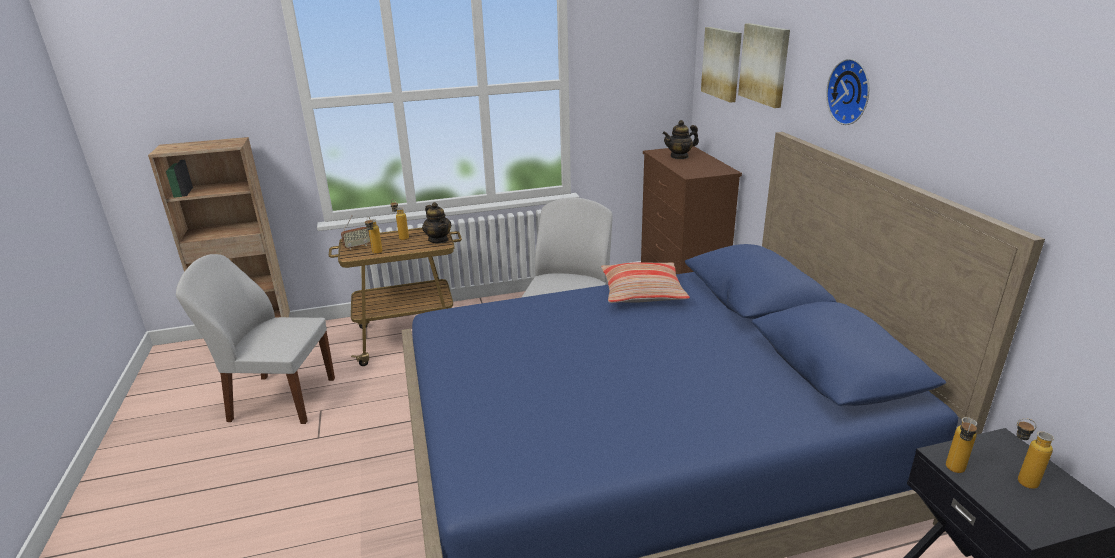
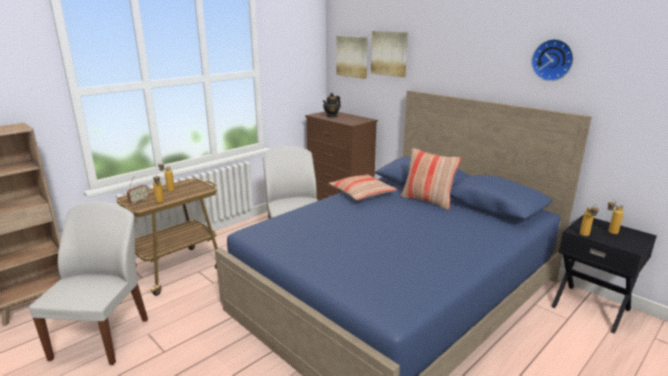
camera: 30 degrees left, 5 degrees down
white chair [176,254,335,424] -> white chair turned 120 degrees clockwise [29,201,148,365]
teapot [422,202,451,243] -> none
wall clock [826,59,869,125] -> wall clock moved to [531,39,574,81]
none -> pillow [401,148,461,210]

